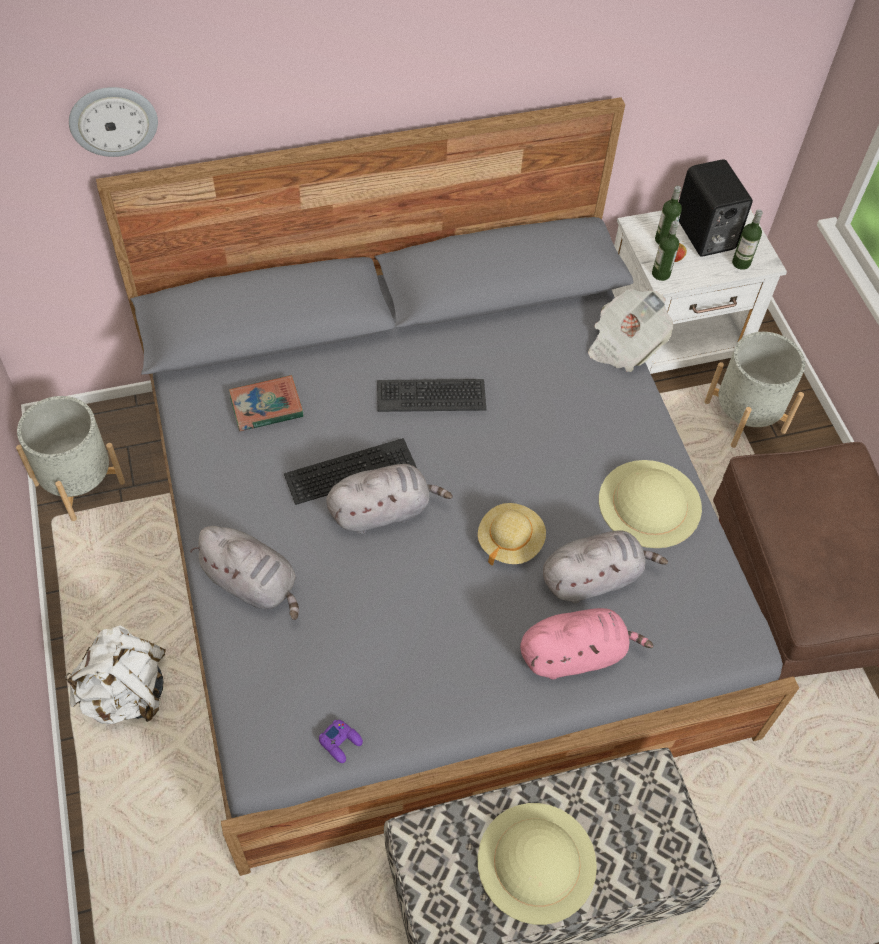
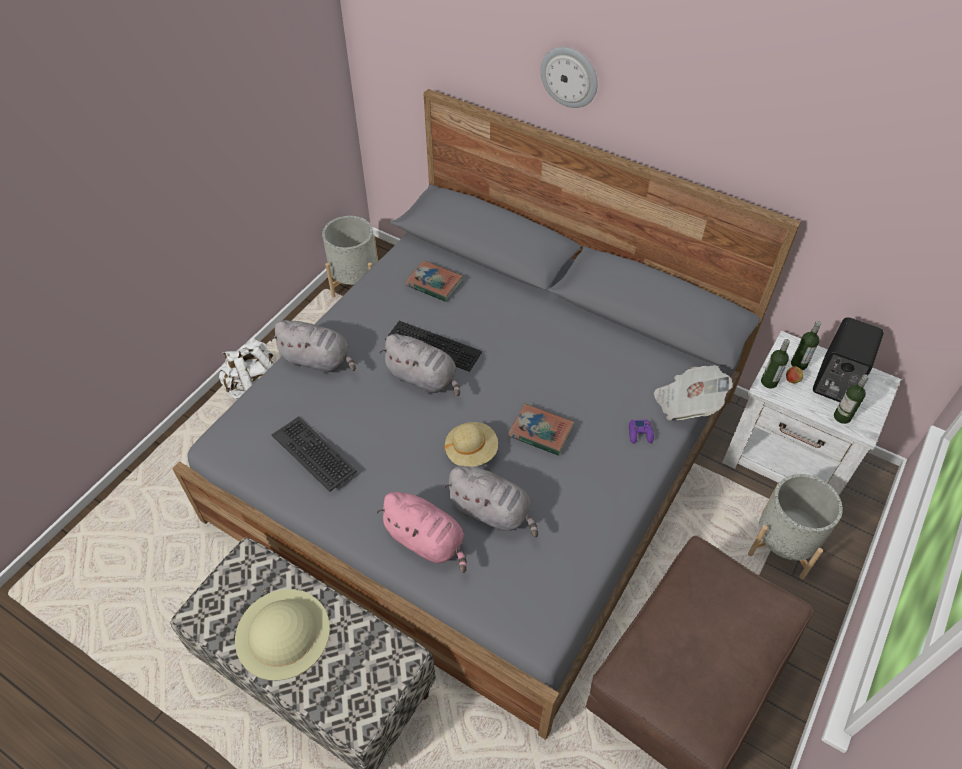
camera: 50 degrees right, 5 degrees down
wall clock [69,87,158,157] -> wall clock moved to [540,47,598,108]
grey plush toy [190,526,299,620] -> grey plush toy turned 60 degrees counterclockwise [270,320,356,374]
purple game controller [319,719,363,763] -> purple game controller moved to [629,420,654,444]
keyboard [377,379,486,412] -> keyboard moved to [272,416,357,492]
beige hat [599,460,702,548] -> none
none -> book [508,403,574,456]

